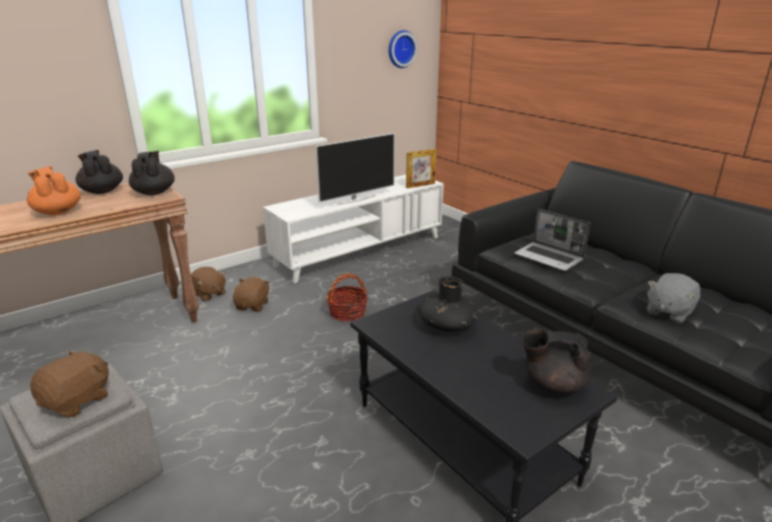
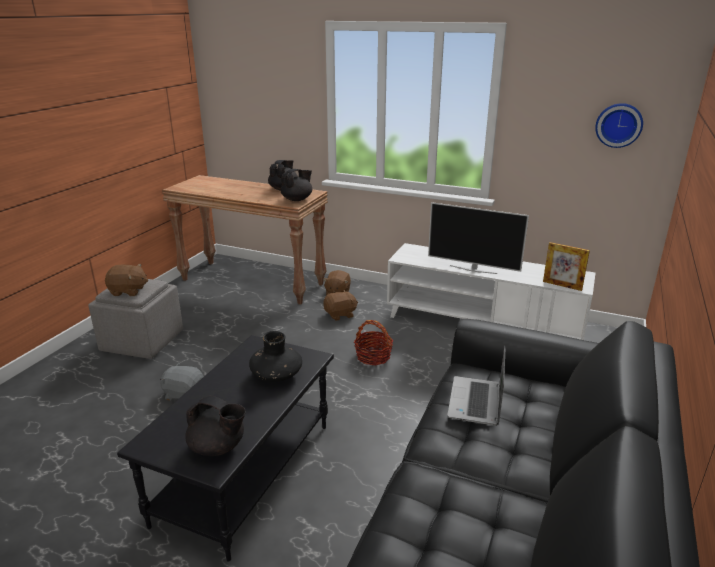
camera: 60 degrees right, 0 degrees up
orange teapot [27,166,81,215] -> none
black teapot [522,329,590,394] -> black teapot turned 135 degrees clockwise [185,395,246,456]
grey plush toy [646,273,700,323] -> grey plush toy moved to [160,363,204,401]

